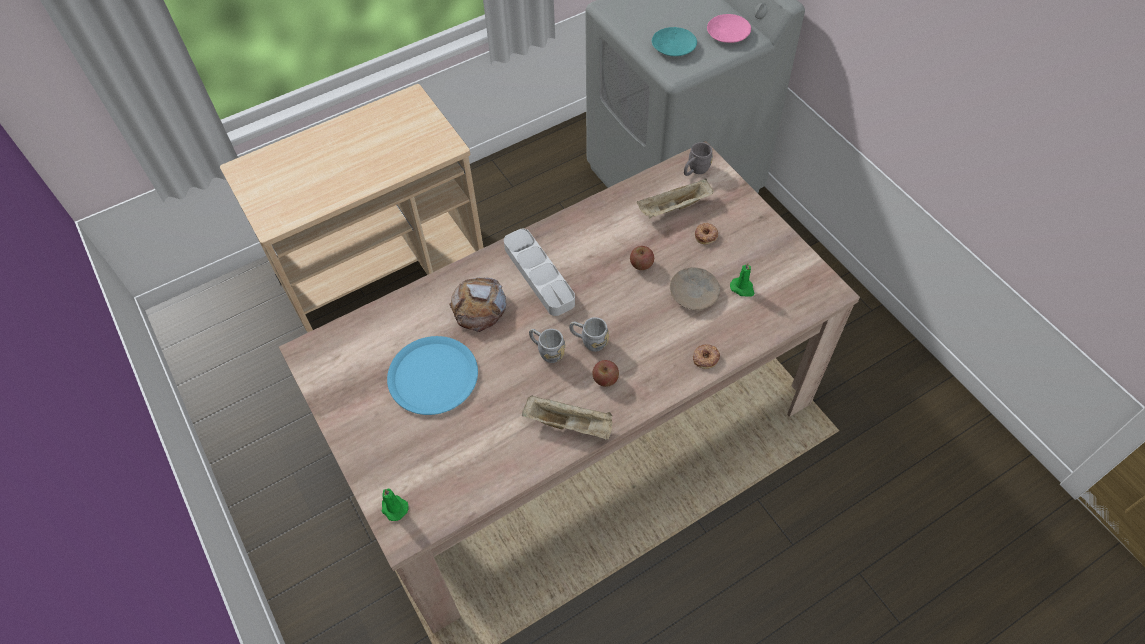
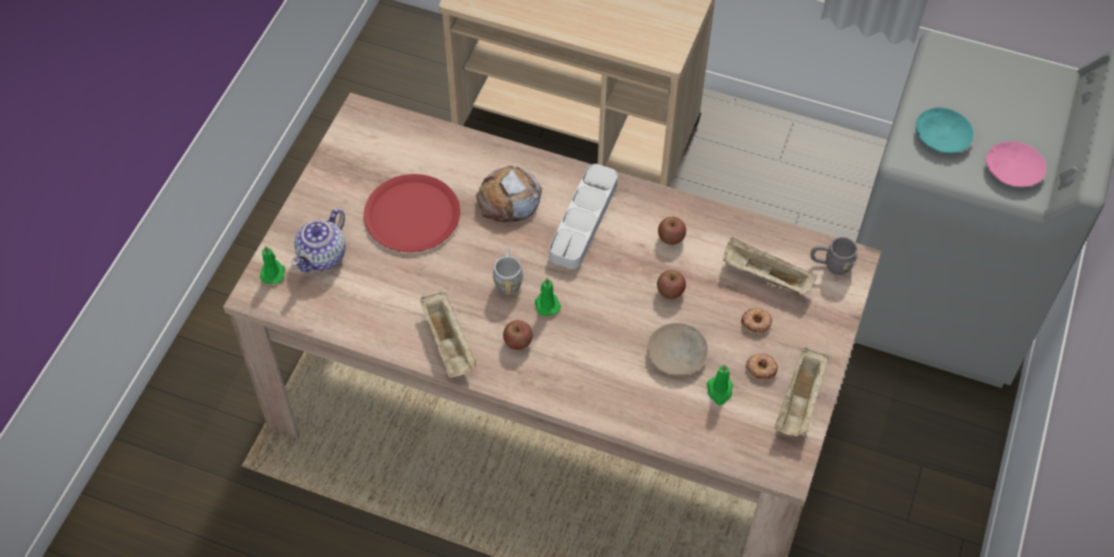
camera: 50 degrees right, 0 degrees up
blue plate [387,336,478,415] -> red plate [364,174,460,252]
grey mug [569,317,609,352] -> green candle [535,278,561,316]
donut [693,344,720,369] -> donut moved to [746,353,778,381]
none -> teapot [292,209,346,272]
none -> apple [658,217,686,245]
none -> beige tray [774,347,828,436]

